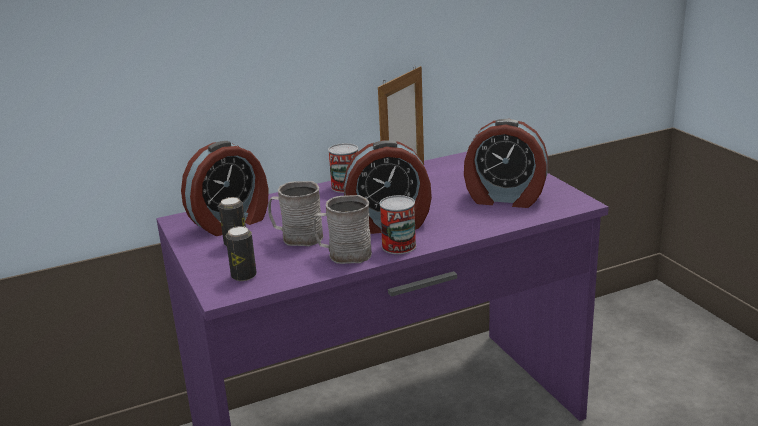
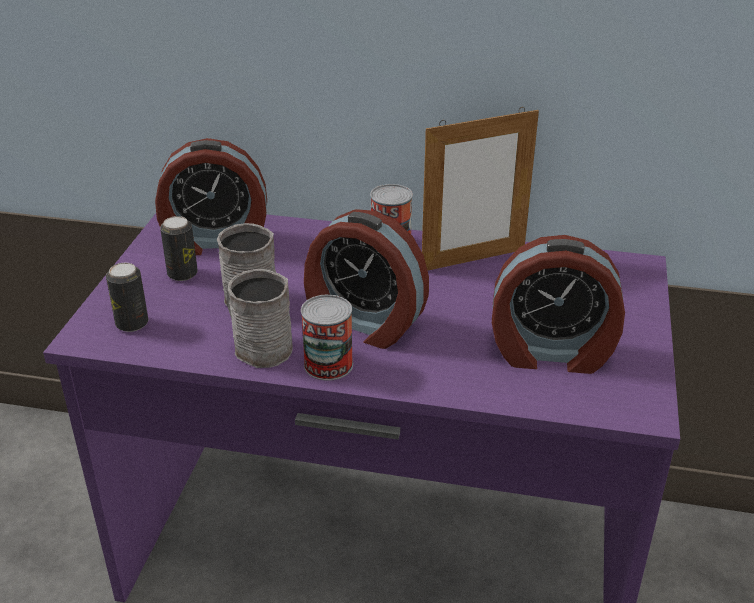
camera: 35 degrees right, 10 degrees up
alarm clock [464,119,548,208] -> alarm clock turned 45 degrees counterclockwise [492,235,625,374]

